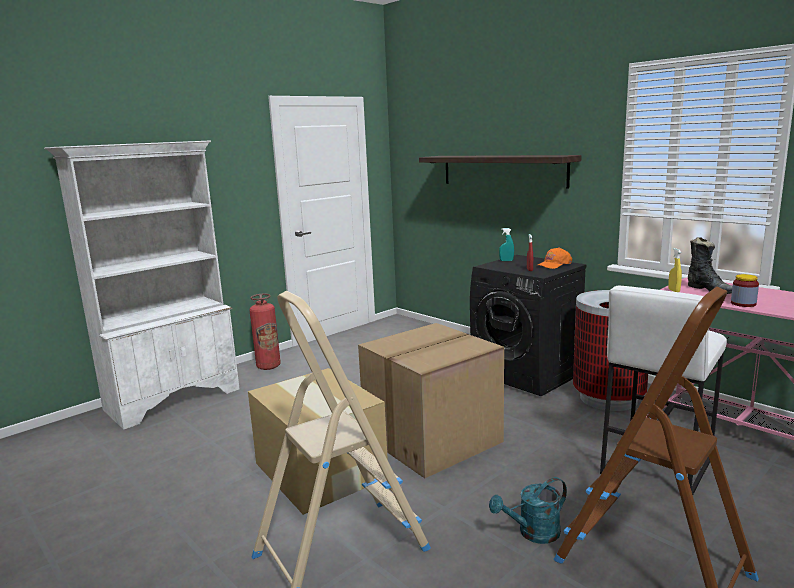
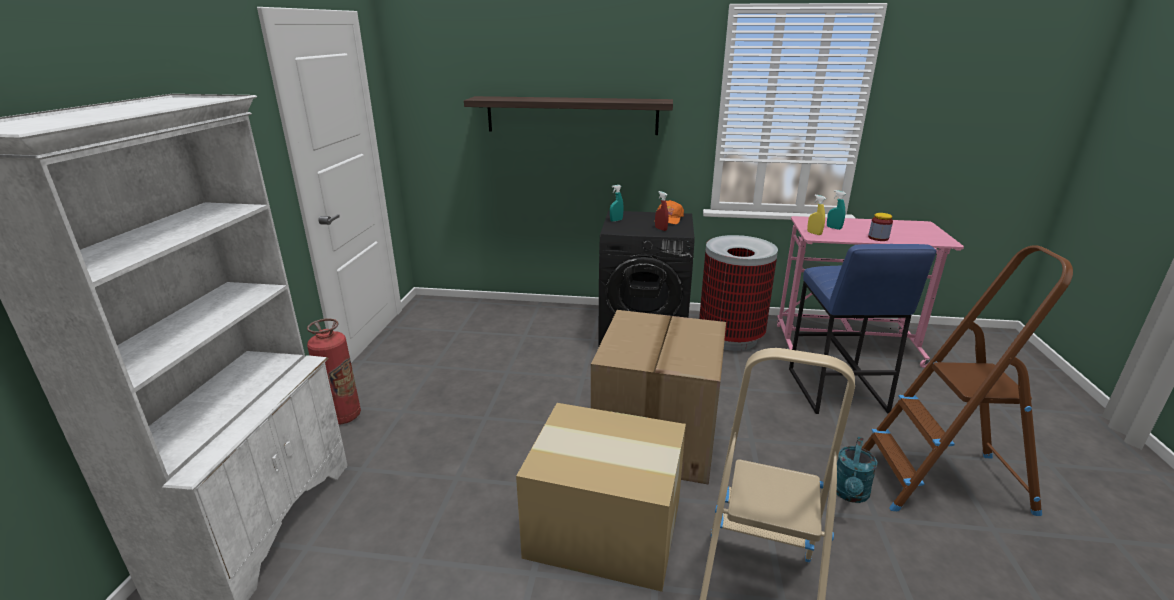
camera: 40 degrees left, 10 degrees up
white stool [600,286,727,495] -> blue stool [789,244,936,414]
black boot [688,237,733,294] -> turquoise spray bottle [827,190,846,230]

